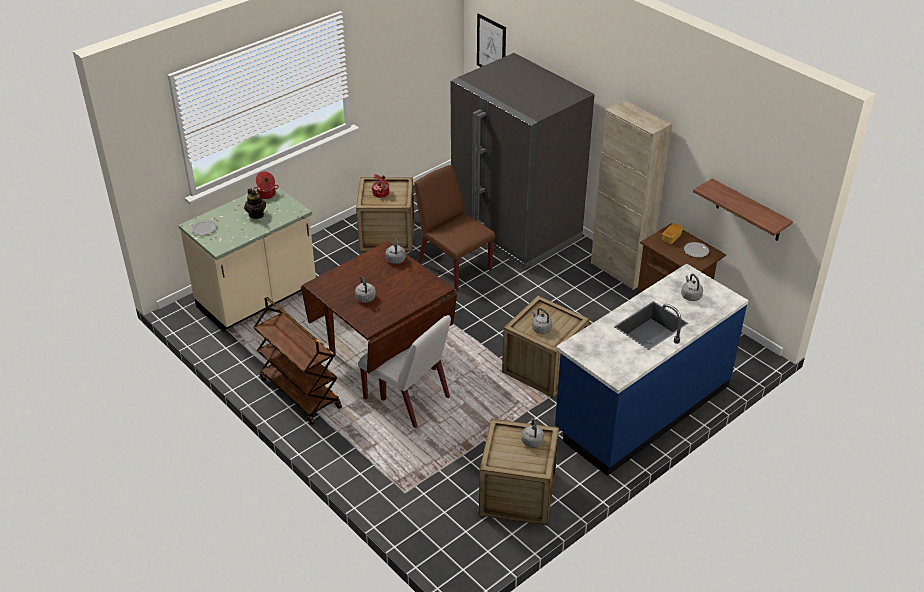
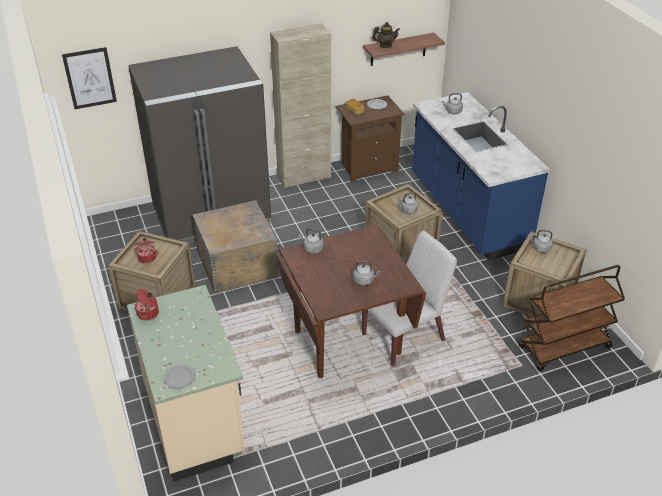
camera: 70 degrees left, 0 degrees up
teapot [244,189,266,219] -> teapot moved to [372,22,400,48]
brown cart [253,297,342,425] -> brown cart moved to [518,265,625,372]
brown chair [414,165,495,290] -> crate [193,200,279,293]

